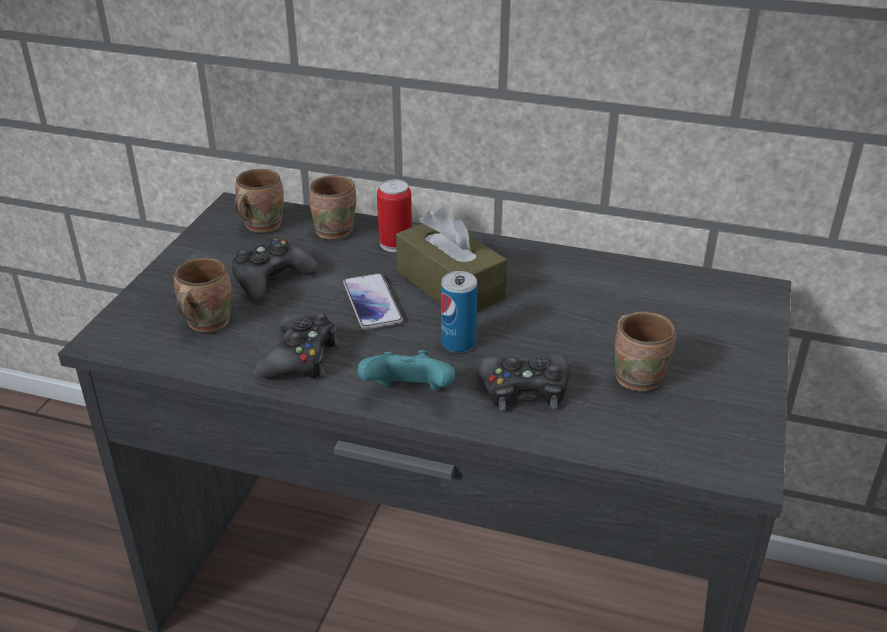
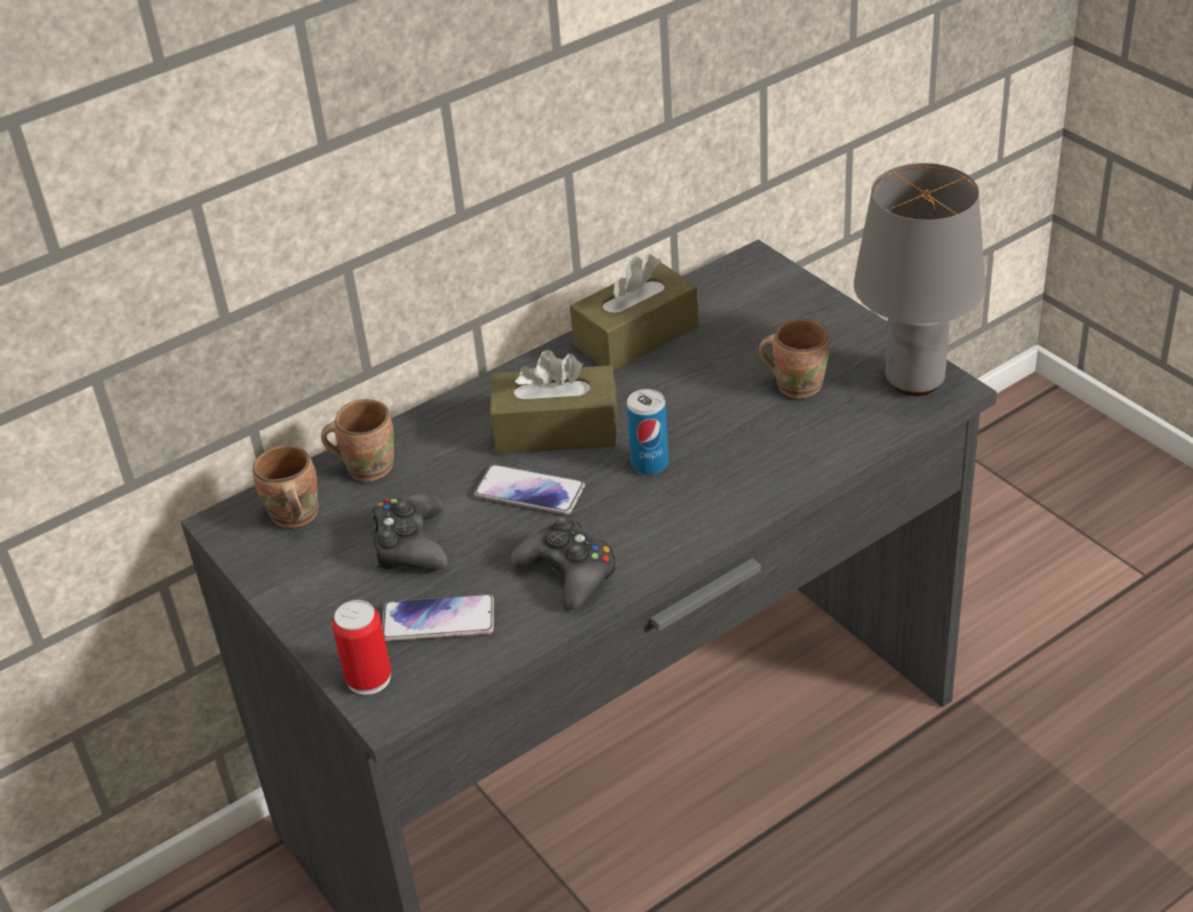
camera: 50 degrees left, 5 degrees up
brown mug [174,258,231,332] -> phone [382,594,494,641]
turquoise game controller [357,350,455,390] -> none
can [377,179,412,252] -> can moved to [332,600,391,695]
black game controller [476,354,569,410] -> none
none -> brown tissue box [570,254,699,371]
none -> grey table lamp [854,163,985,396]

